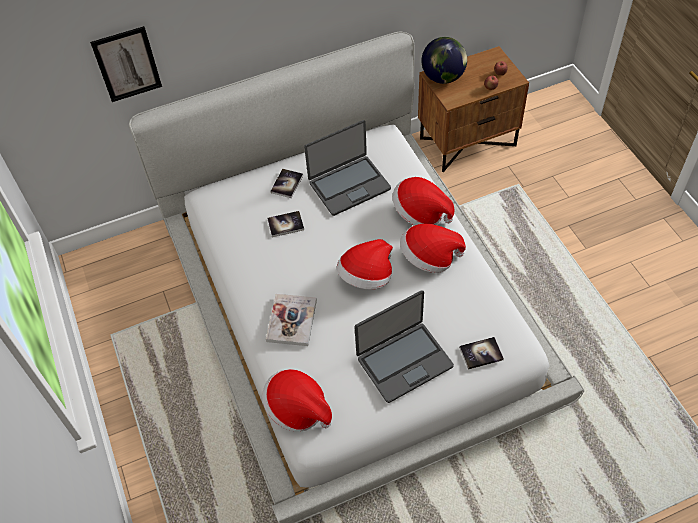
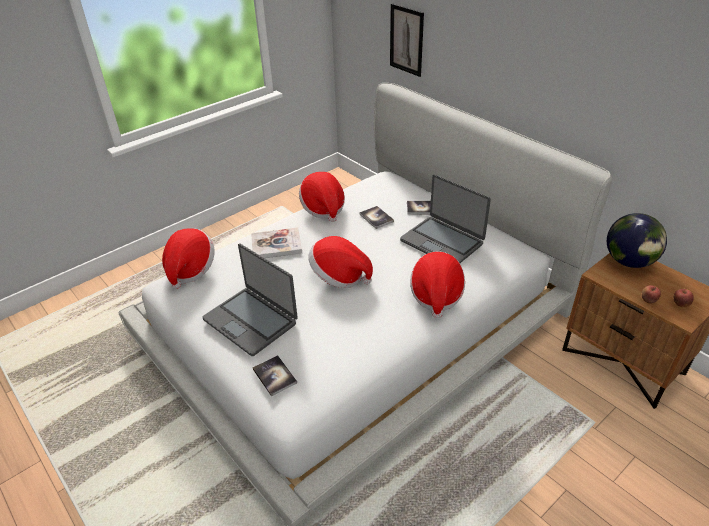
camera: 70 degrees right, 15 degrees down
hat [400,224,466,273] -> hat moved to [299,172,345,222]

